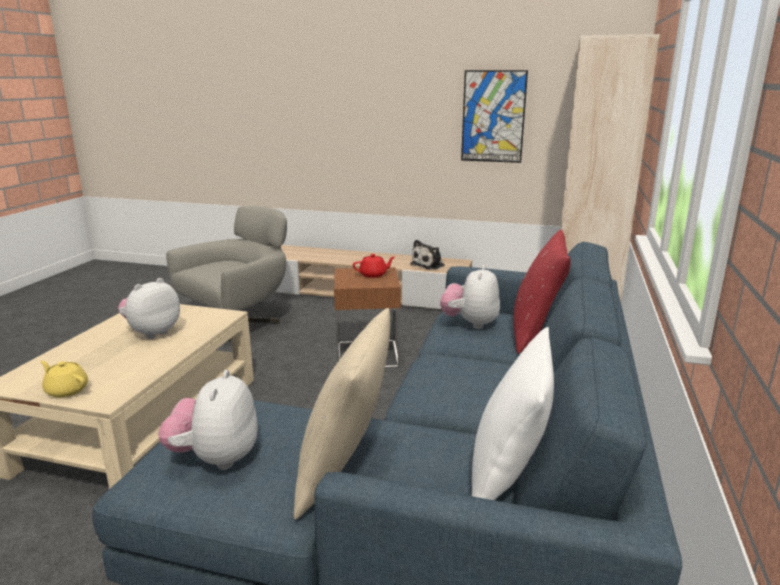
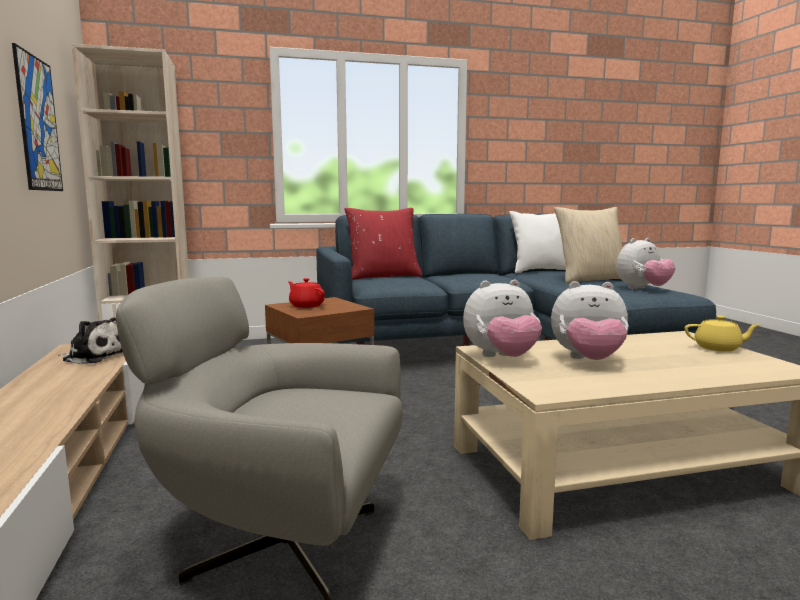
camera: 120 degrees left, 10 degrees down
yellow teapot [41,361,88,398] -> yellow teapot turned 75 degrees counterclockwise [685,316,760,352]
plush toy [440,265,500,329] -> plush toy moved to [463,279,542,357]

